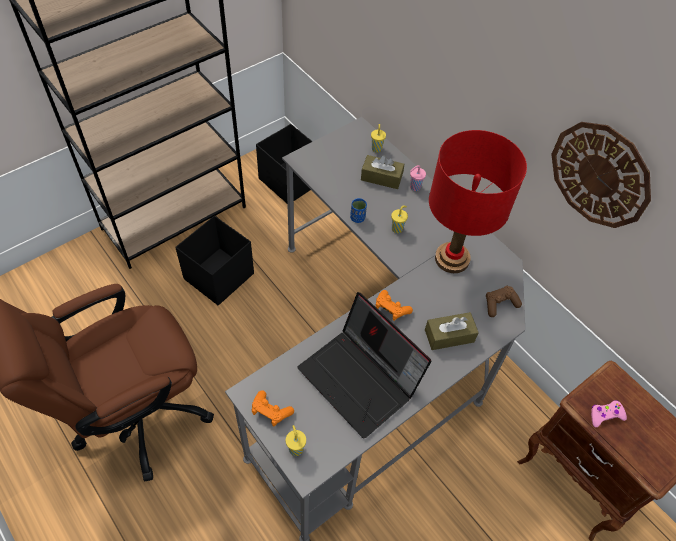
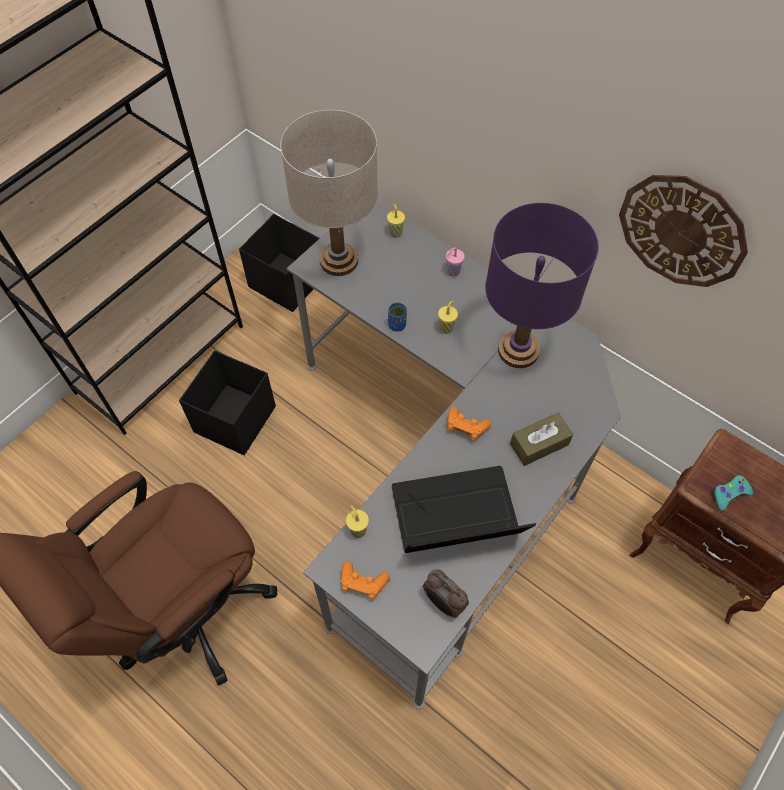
camera: 10 degrees left, 5 degrees up
yellow cup [286,425,306,456] -> yellow cup moved to [346,505,369,538]
laptop [297,292,431,438] -> laptop turned 135 degrees clockwise [392,466,536,553]
brown tissue box [361,155,404,189] -> none
red table lamp [429,130,527,273] -> purple table lamp [485,203,599,368]
brown game controller [486,286,522,317] -> none
pink game controller [591,400,627,427] -> turquoise game controller [714,475,753,511]
none -> beige table lamp [280,110,378,276]
none -> alarm clock [423,569,469,618]

